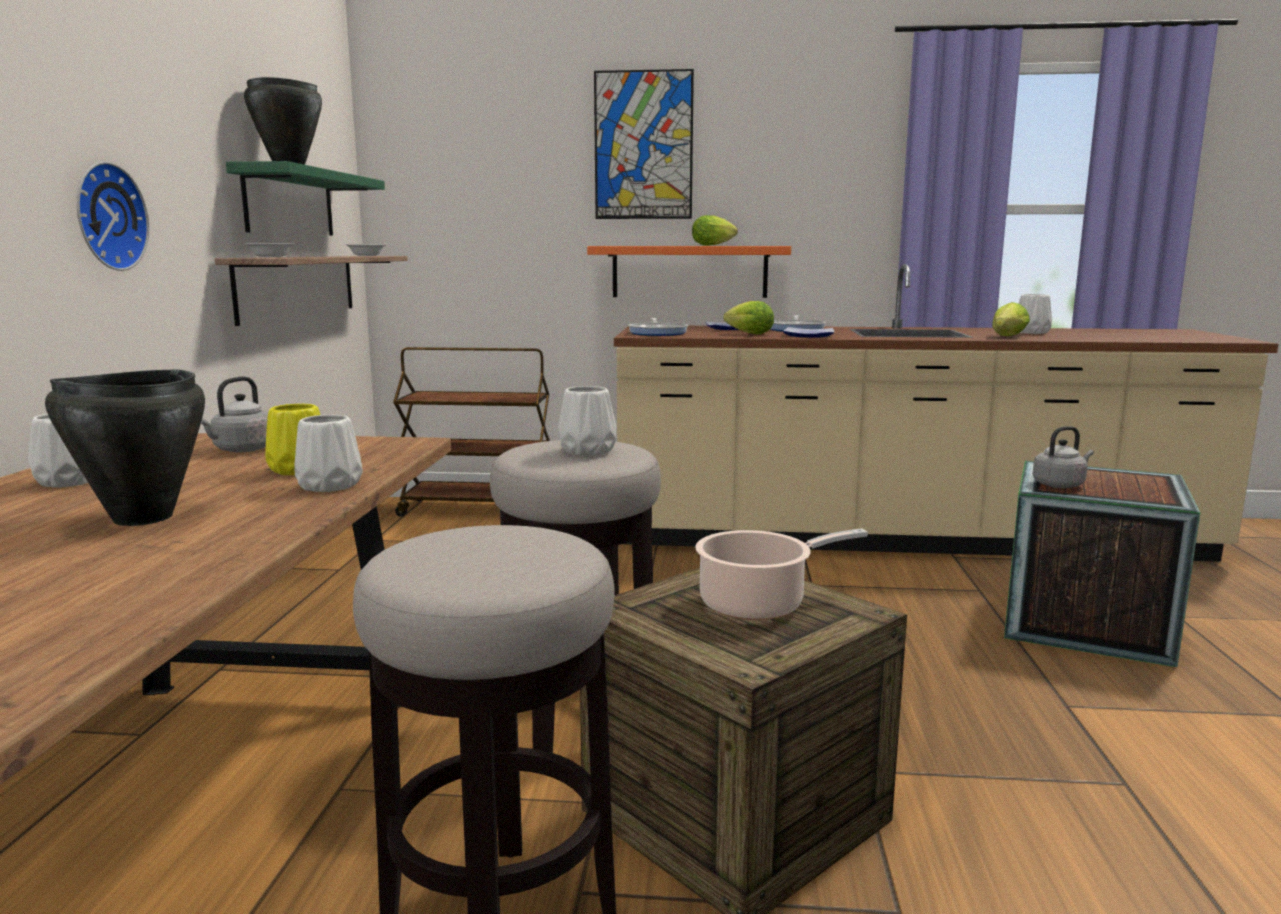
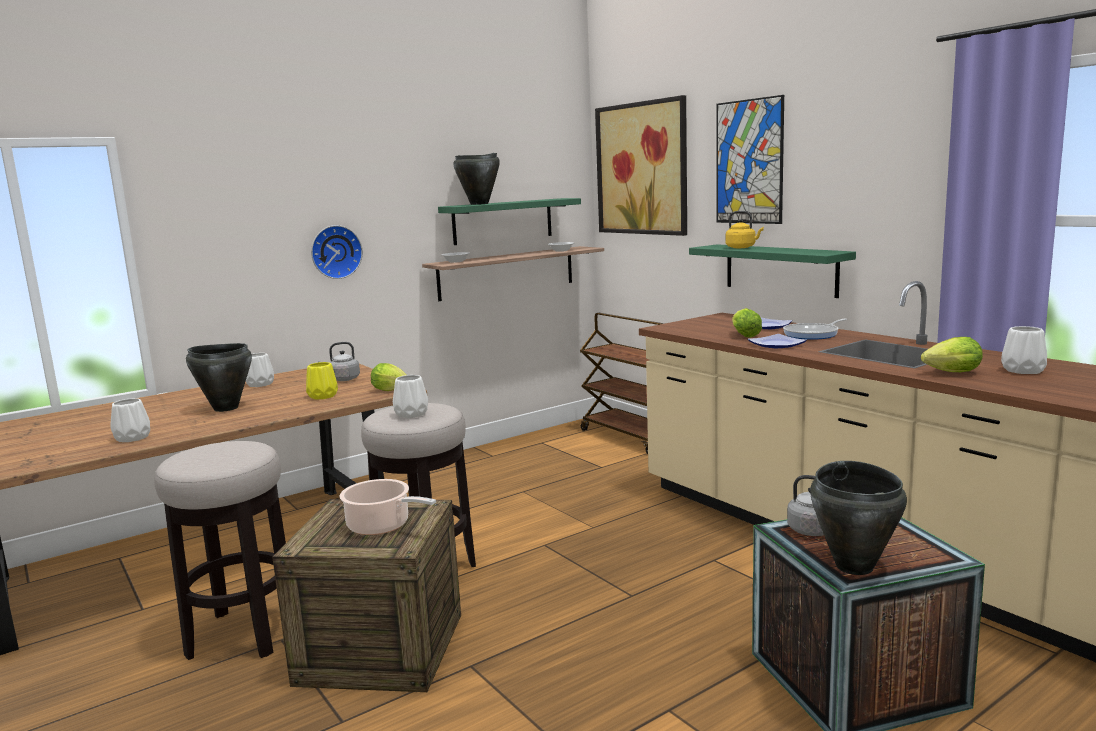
camera: 50 degrees right, 0 degrees up
white vase [294,415,363,492] -> white vase moved to [110,398,150,442]
orange shelf [587,246,791,298] -> green shelf [689,244,856,298]
frying pan [628,318,688,336] -> none
lettuce [692,215,738,246] -> lettuce moved to [371,363,407,391]
none -> picture [595,95,687,236]
none -> yellow kettle [726,211,764,248]
none -> black cooking pot [810,461,907,575]

